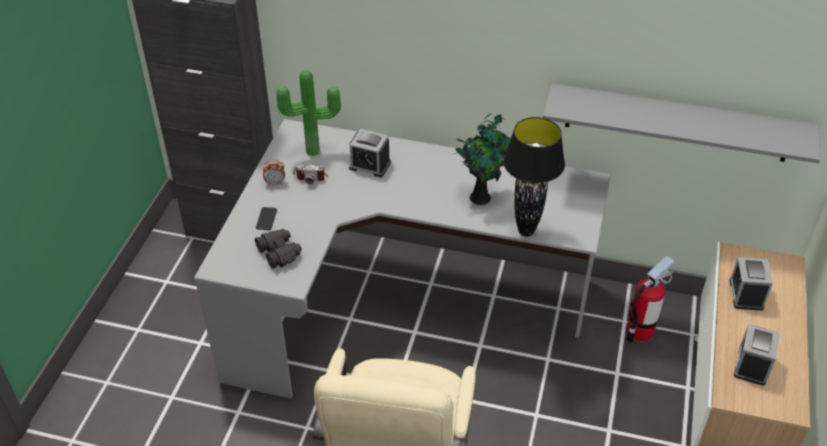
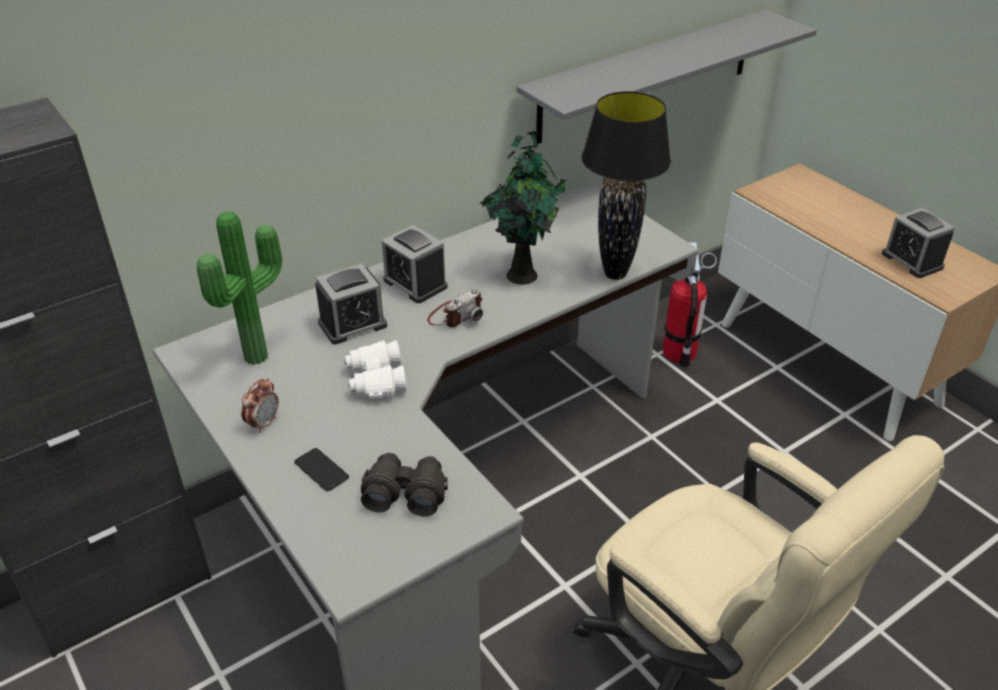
camera: 50 degrees left, 5 degrees down
camera [293,164,328,184] -> camera moved to [427,289,483,327]
alarm clock [729,257,773,311] -> alarm clock moved to [381,225,447,303]
none -> white binoculars [344,340,406,399]

